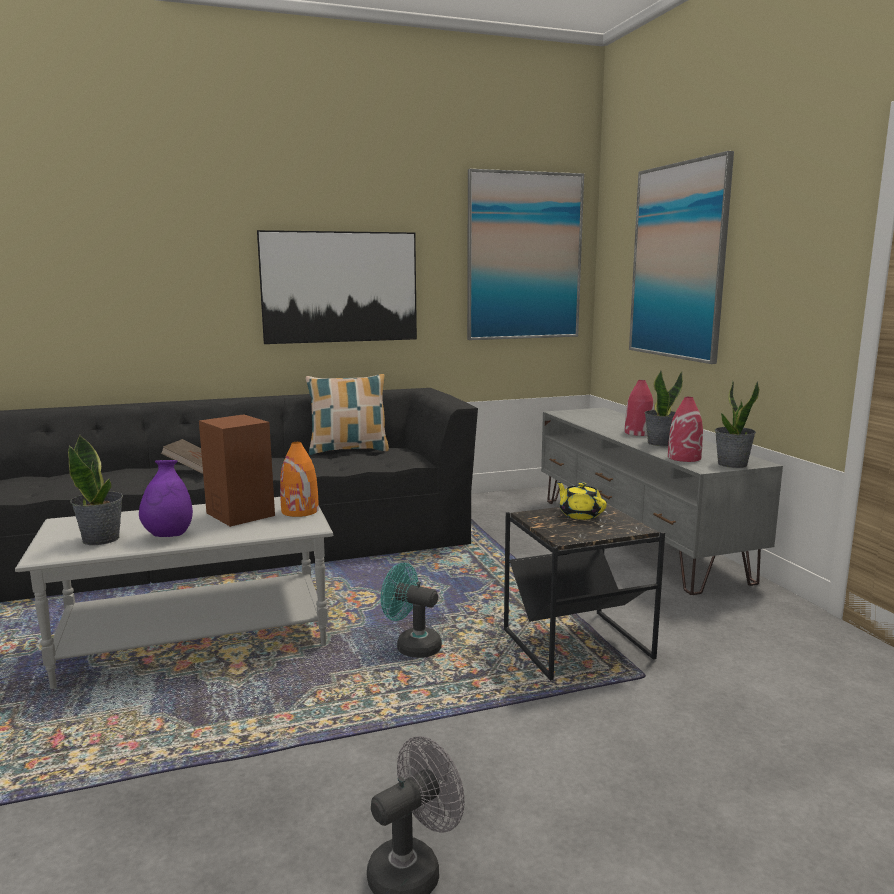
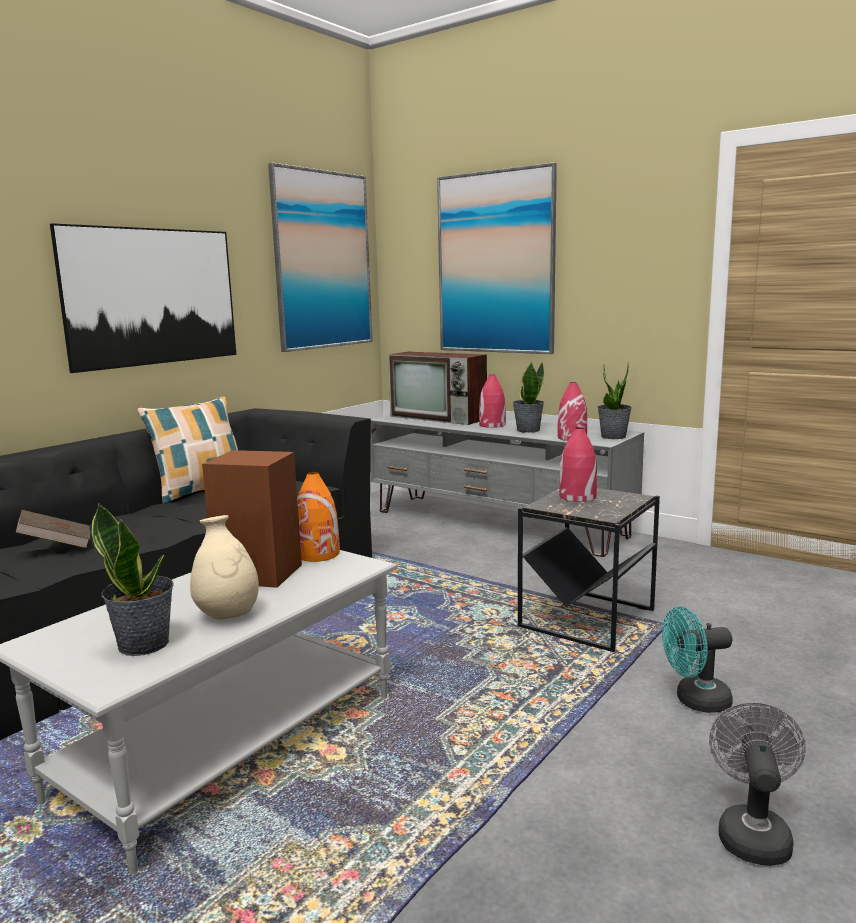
camera: 35 degrees left, 0 degrees up
purple vase [139,460,193,537] -> beige vase [190,515,259,620]
turquoise fan [381,563,442,658] -> turquoise fan moved to [662,607,733,713]
yellow teapot [557,481,607,520] -> red vase [559,427,597,502]
none -> television [388,352,487,425]

